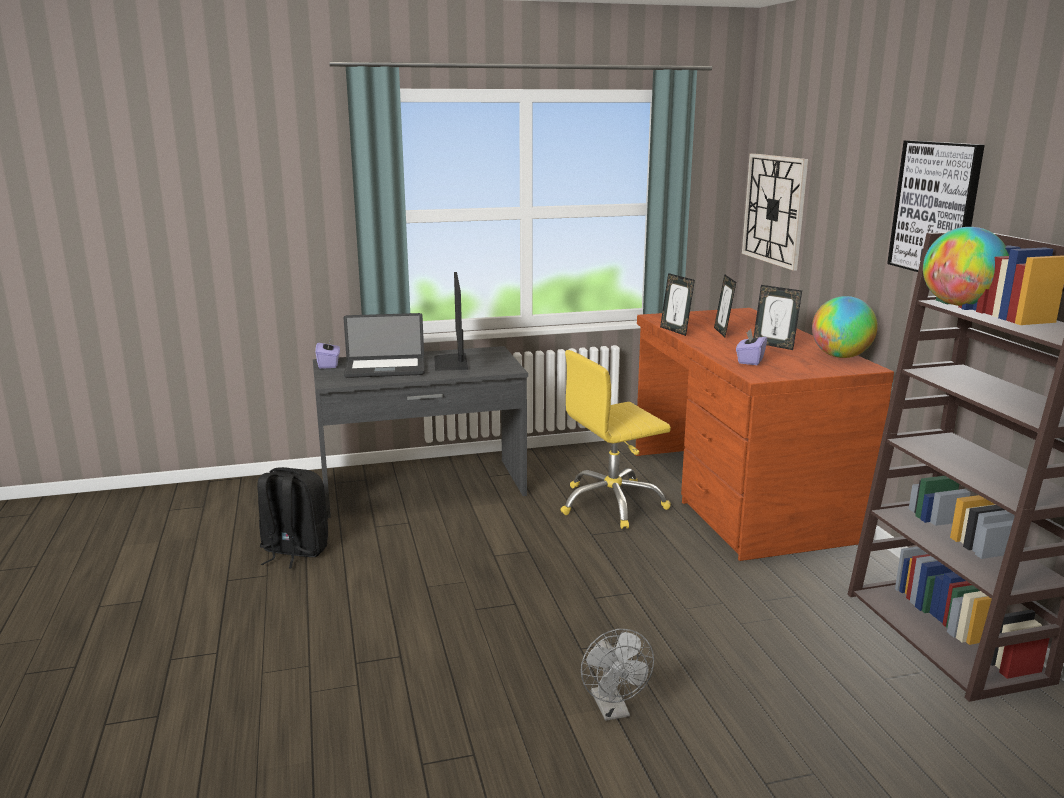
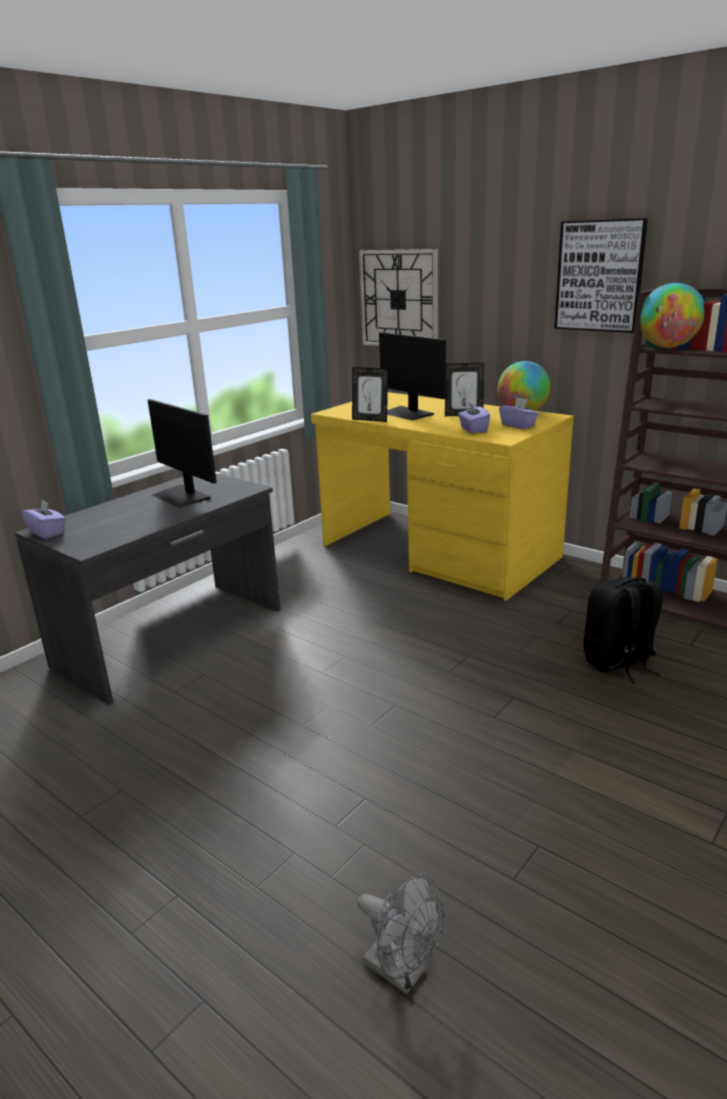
camera: 35 degrees left, 5 degrees up
black backpack [257,467,328,569] -> black backpack moved to [584,577,663,683]
laptop [344,313,425,378] -> none
yellow office chair [560,350,671,529] -> none
grey fan [581,629,654,721] -> grey fan moved to [358,873,444,994]
brown desk [636,308,894,561] -> yellow desk [311,392,574,601]
picture frame [714,274,736,337] -> monitor [379,332,446,421]
none -> purple tissue box [499,398,539,429]

